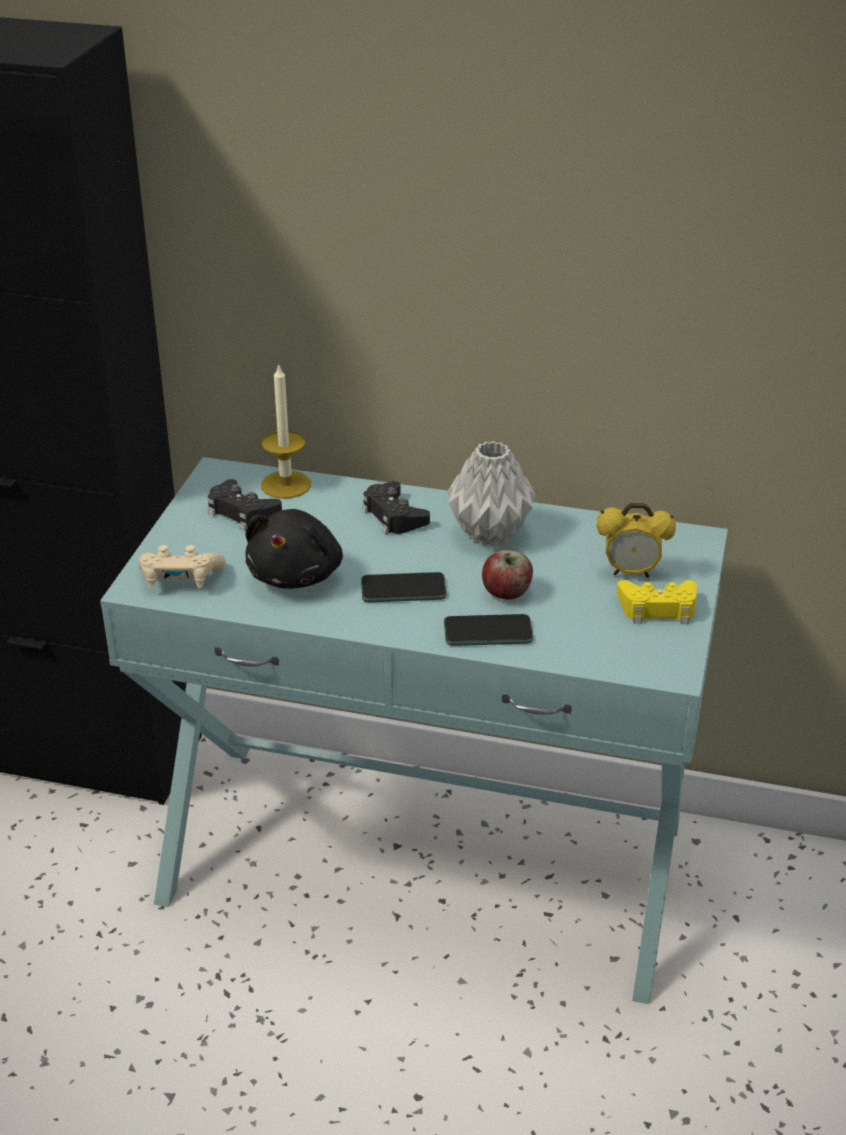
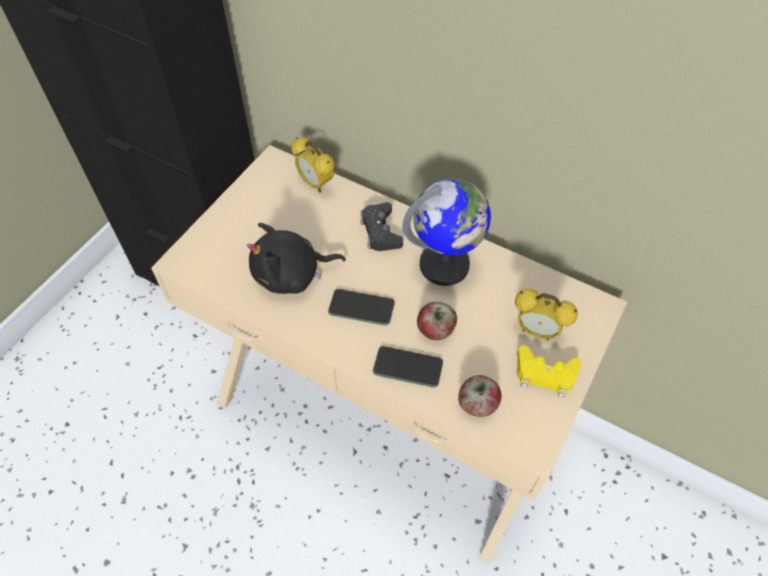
camera: 15 degrees right, 20 degrees up
turquoise console table [100,457,728,1004] -> beige console table [151,145,627,563]
beige game controller [138,545,226,588] -> none
black game controller [208,479,282,531] -> none
black plush toy [245,509,343,589] -> black plush toy turned 45 degrees clockwise [247,223,346,294]
candle [261,363,311,499] -> alarm clock [291,137,335,193]
grey vase [447,441,536,546] -> globe [403,178,491,286]
none -> apple [458,375,501,417]

